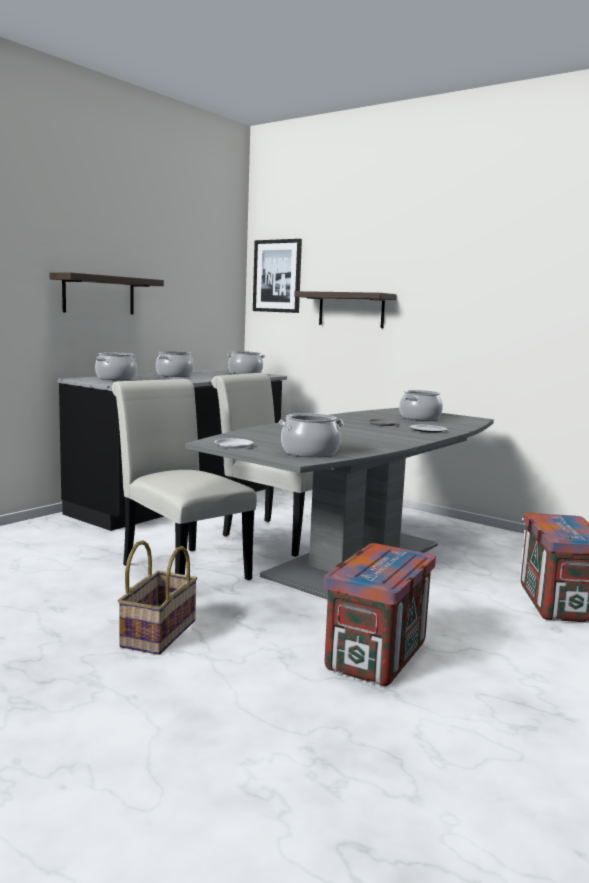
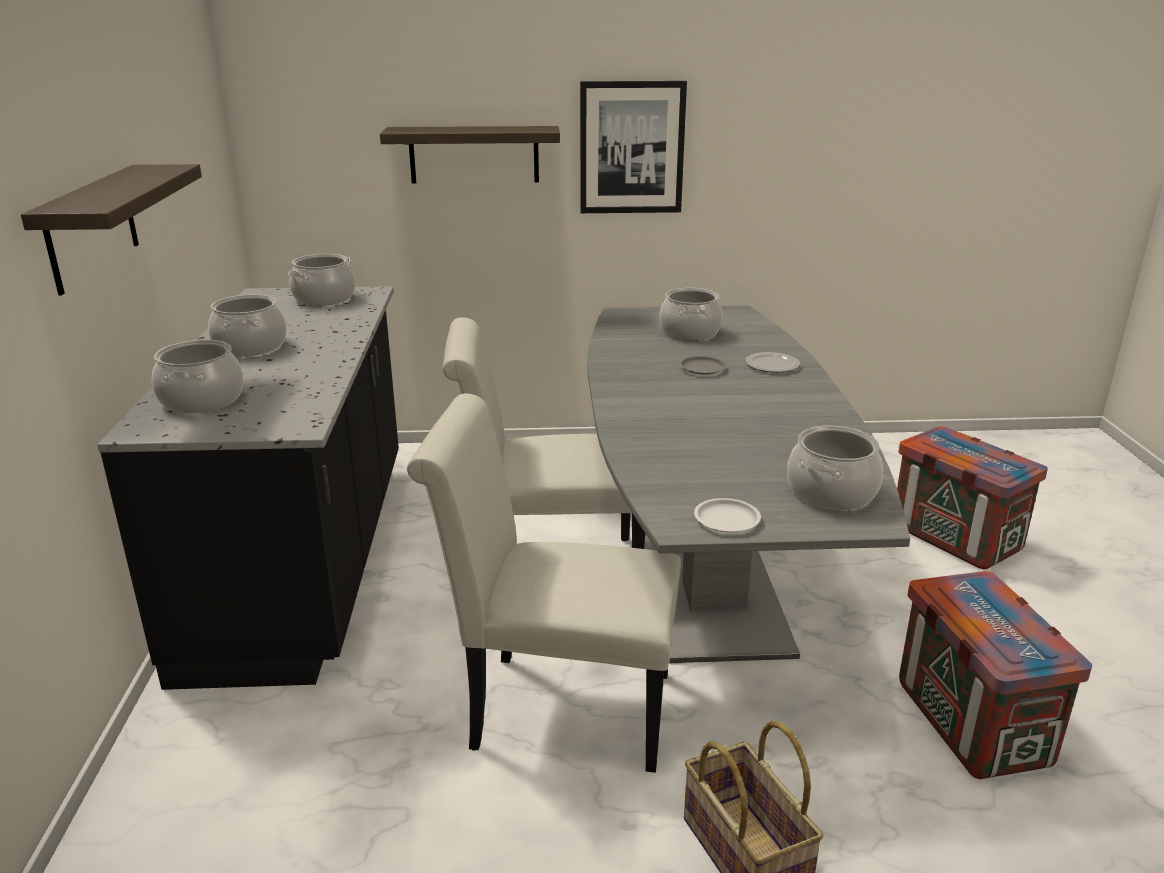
camera: 40 degrees left, 15 degrees up
picture [253,239,302,313] -> picture moved to [580,81,687,213]

